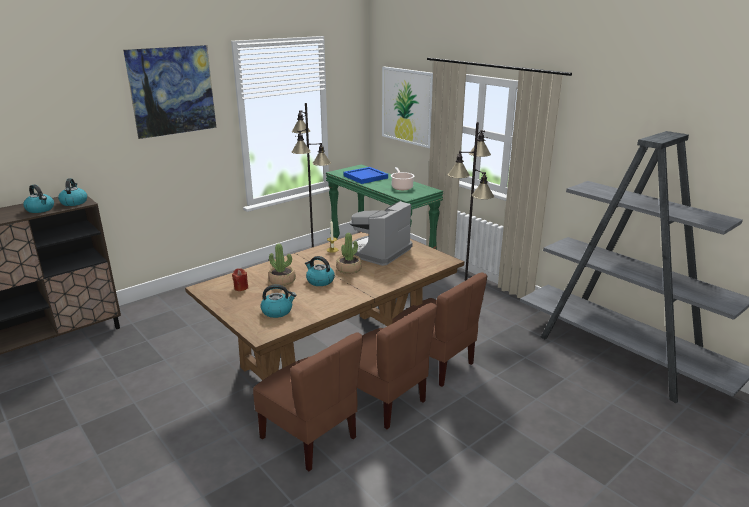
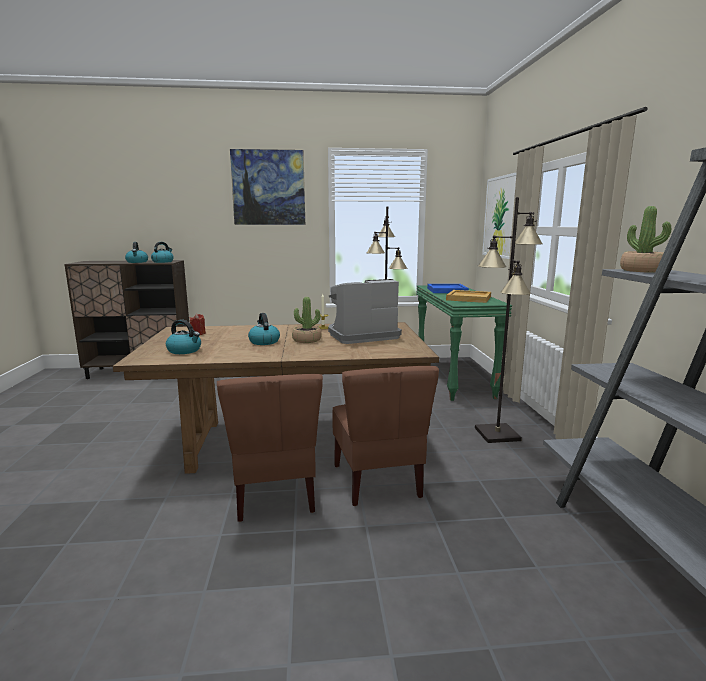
camera: 35 degrees right, 10 degrees down
brown chair [253,332,363,471] -> none
potted plant [268,244,296,286] -> potted plant moved to [620,206,671,273]
cooking pot [391,167,415,190] -> beige tray [446,290,491,303]

